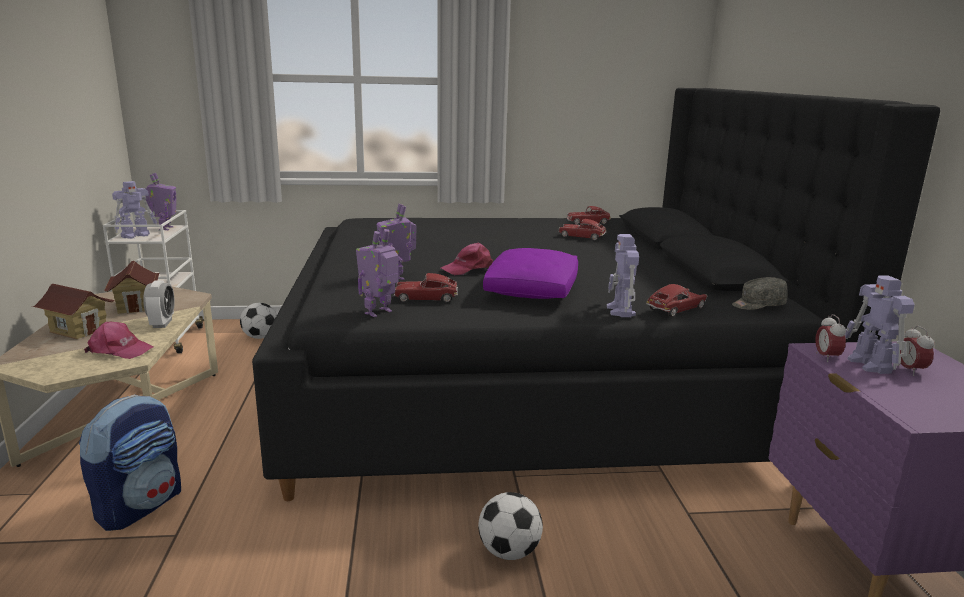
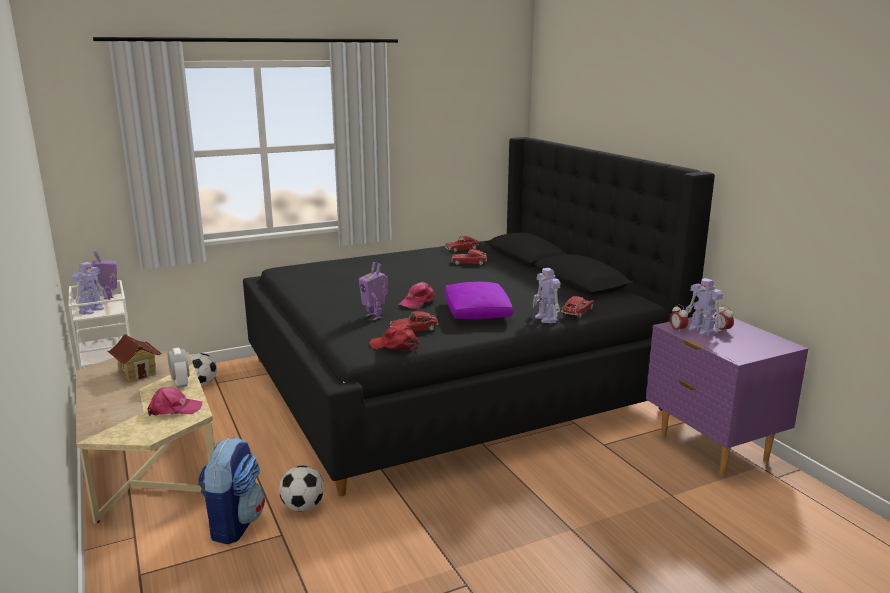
camera: 20 degrees left, 0 degrees up
toy house [32,284,115,339] -> none
toy robot [356,229,399,317] -> red cap [369,326,420,351]
football [478,492,543,560] -> football moved to [279,466,324,512]
grey cap [732,277,788,310] -> none

